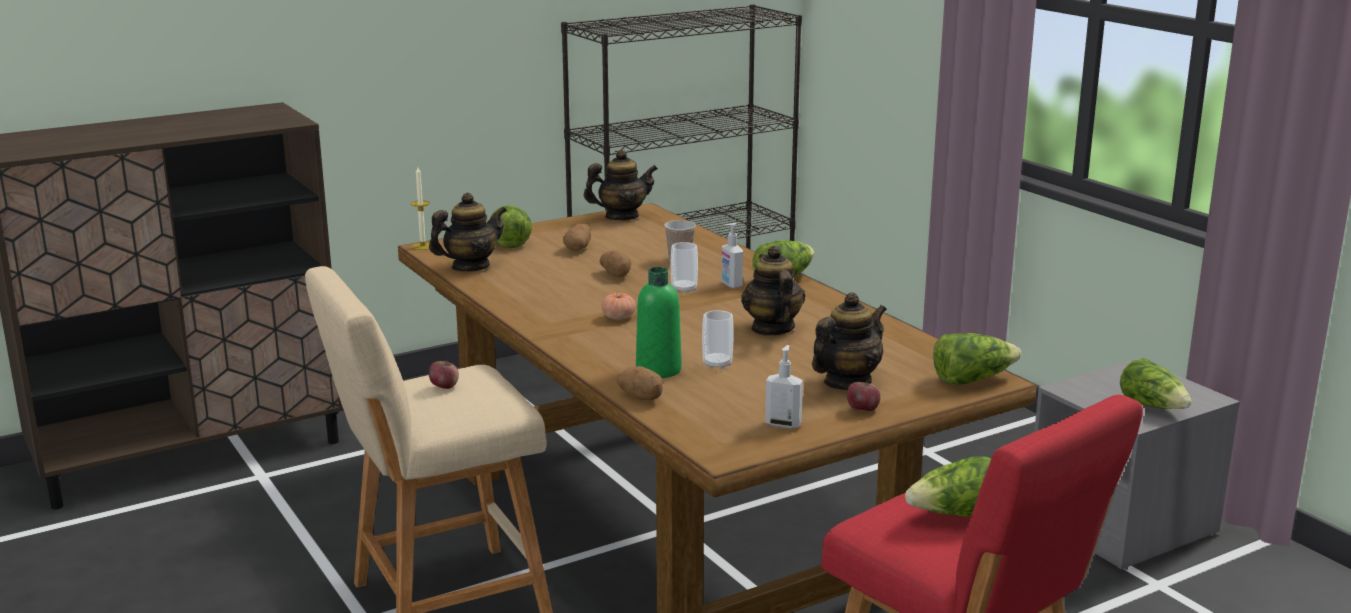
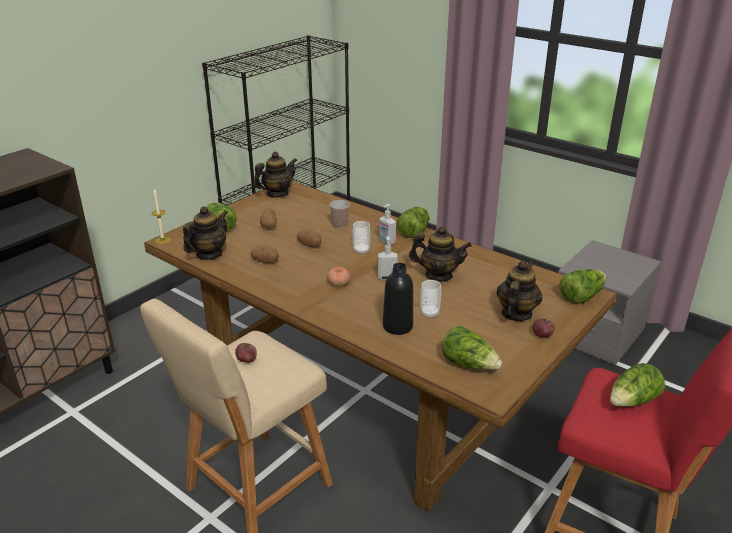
camera: 20 degrees left, 10 degrees up
potato [617,366,663,400] -> potato moved to [251,245,279,263]
green bottle [636,267,682,378] -> black bottle [383,263,413,335]
teapot [741,245,805,336] -> teapot turned 135 degrees clockwise [409,226,472,282]
soap dispenser [765,345,803,429] -> soap dispenser moved to [378,236,398,280]
lettuce [1120,358,1192,409] -> lettuce moved to [442,326,502,370]

